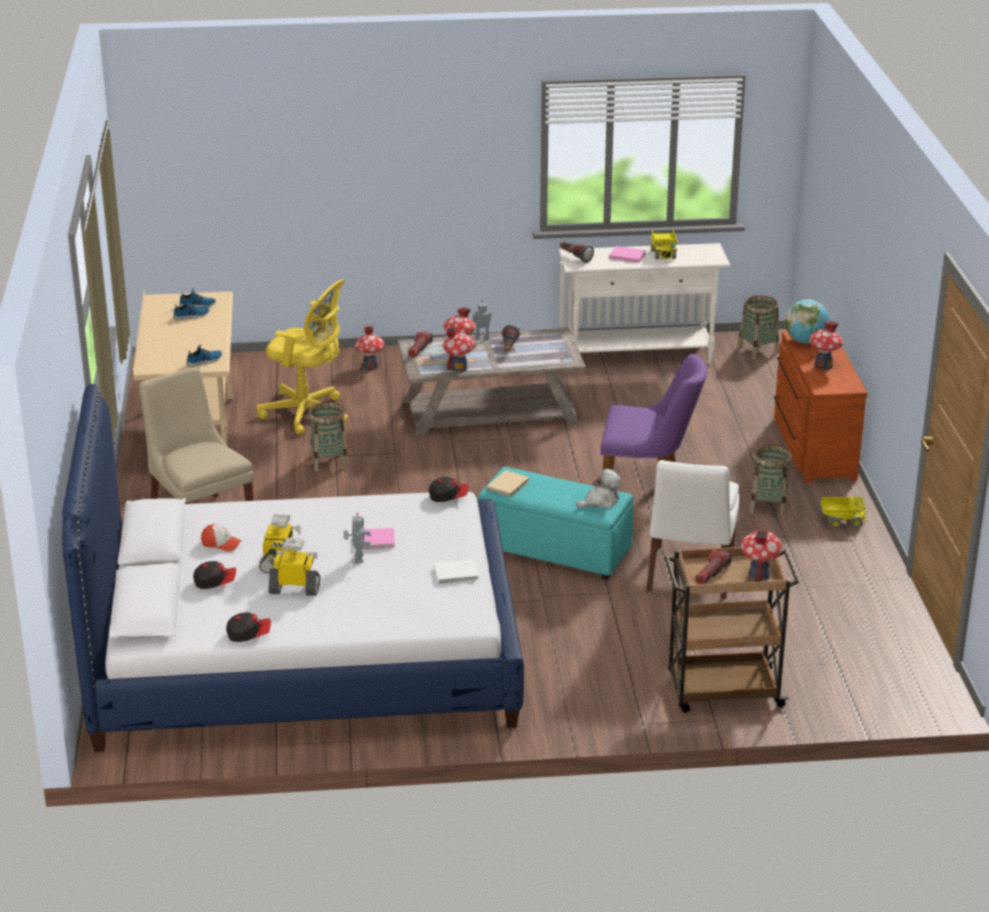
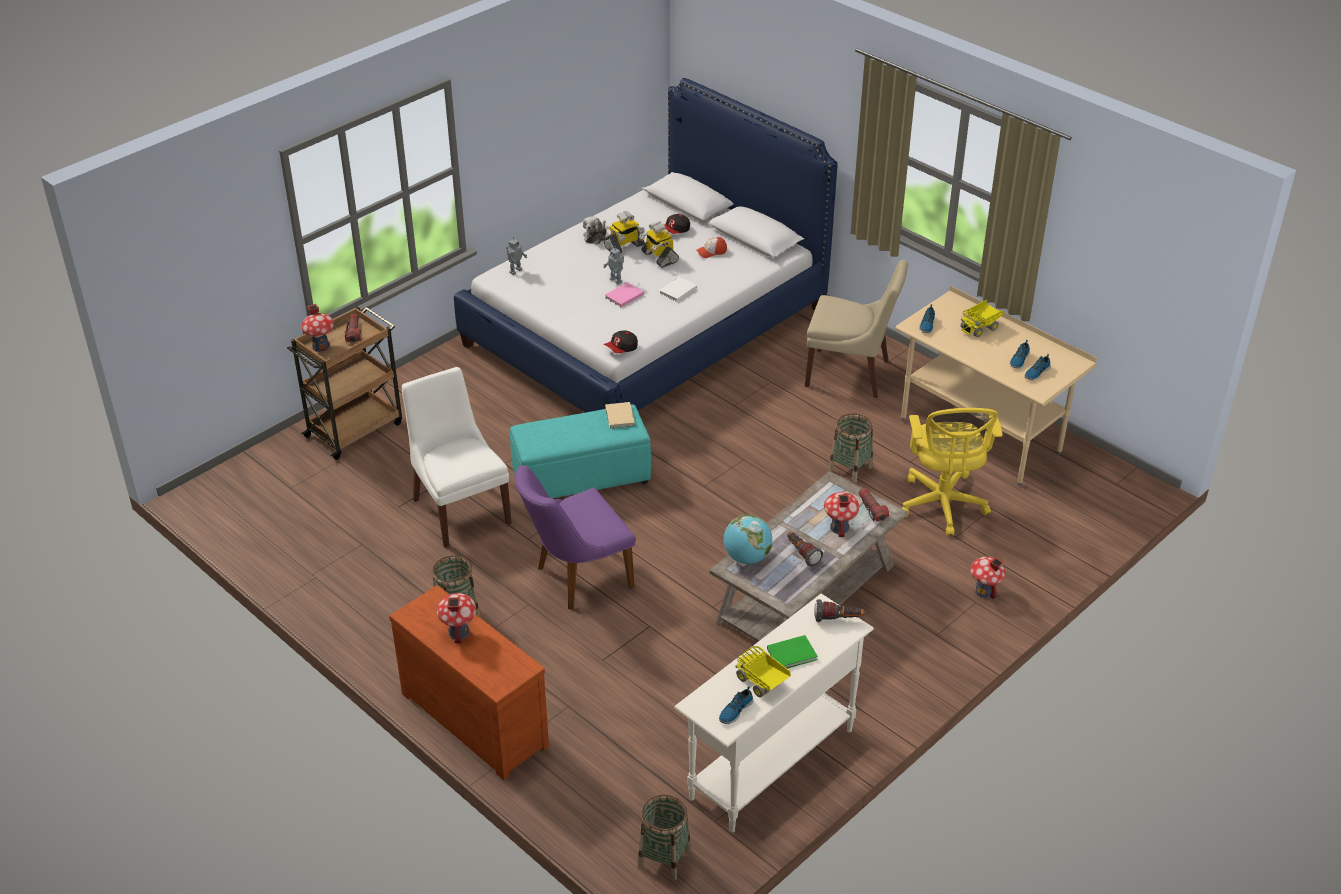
camera: 140 degrees right, 10 degrees up
cap [226,612,271,642] -> none
yellow office chair [256,279,348,435] -> yellow office chair turned 75 degrees counterclockwise [902,408,1003,536]
white book [434,559,479,584] -> white book moved to [659,277,697,302]
toy house [443,327,475,372] -> none
toy robot [473,300,492,340] -> toy robot moved to [506,237,527,275]
plush toy [576,469,621,508] -> plush toy moved to [583,216,607,245]
pink book [609,246,646,263] -> green book [767,635,818,669]
globe [785,299,829,344] -> globe moved to [723,515,772,564]
toy truck [821,497,867,529] -> toy truck moved to [960,300,1004,338]
none -> shoe [719,686,753,724]

